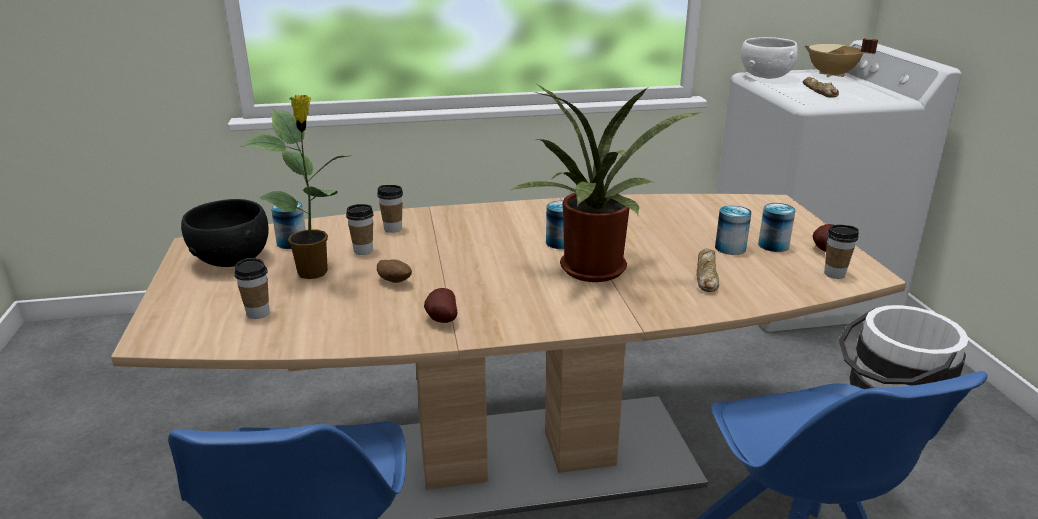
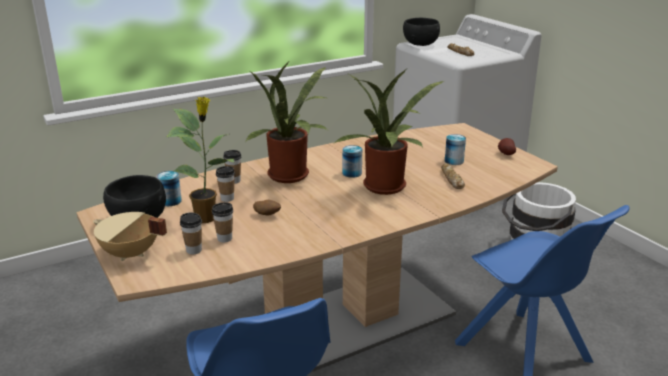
camera: 20 degrees left, 0 degrees up
potato [424,288,457,323] -> none
white bowl [741,37,798,79] -> black bowl [403,18,440,46]
can [758,203,796,252] -> none
beige cooking pot [804,38,878,77] -> beige cooking pot moved to [93,212,167,261]
cup [824,225,859,279] -> cup moved to [212,202,233,243]
none -> potted plant [245,59,327,183]

